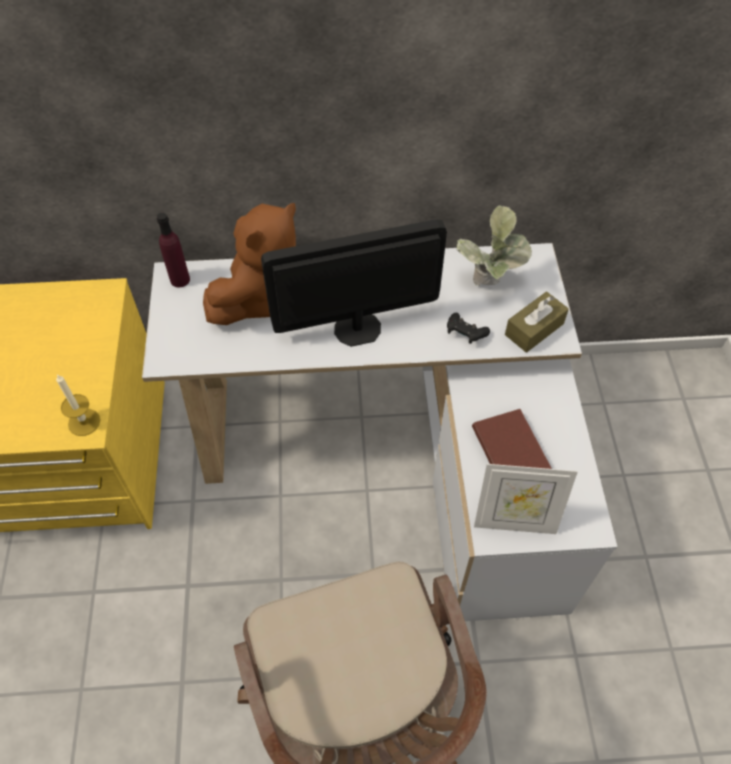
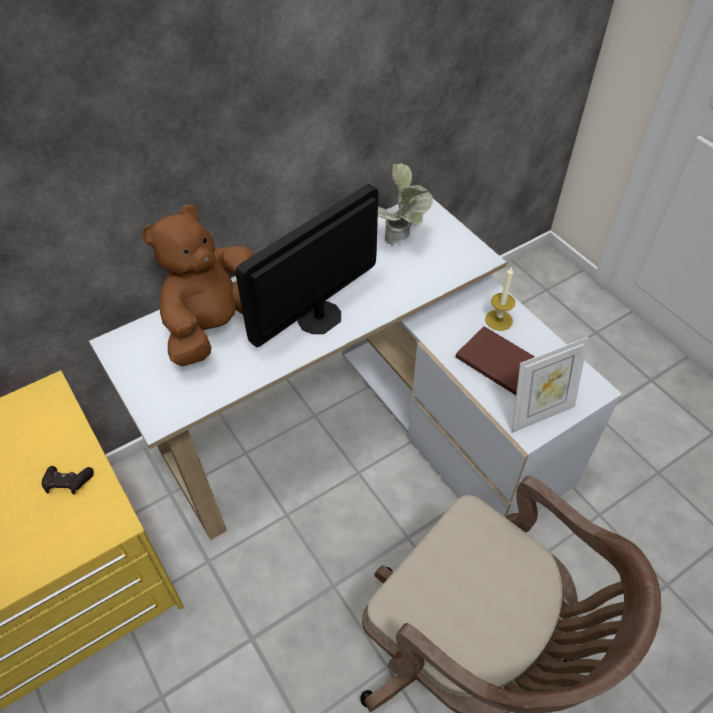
camera: 30 degrees left, 5 degrees down
candle [56,374,100,436] -> candle moved to [485,266,515,331]
purple bottle [157,213,190,287] -> none
brown plush toy [203,203,296,325] -> brown plush toy turned 150 degrees counterclockwise [142,204,253,366]
black game controller [447,313,490,344] -> black game controller moved to [42,466,94,494]
brown tissue box [505,292,569,353] -> none

